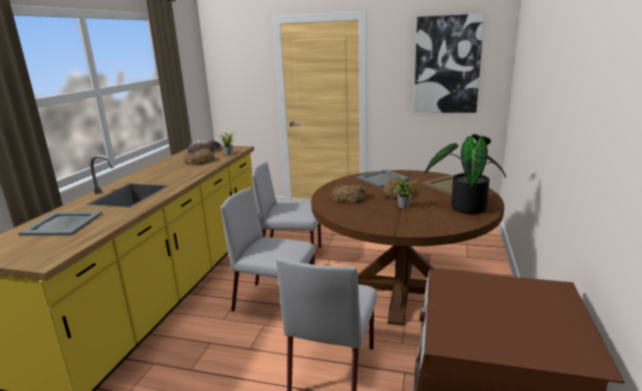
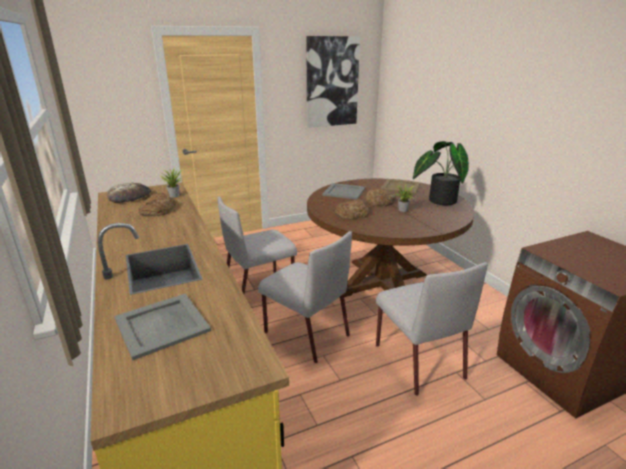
camera: 40 degrees left, 5 degrees up
grey chair [221,187,315,312] -> grey chair turned 120 degrees counterclockwise [258,231,352,363]

